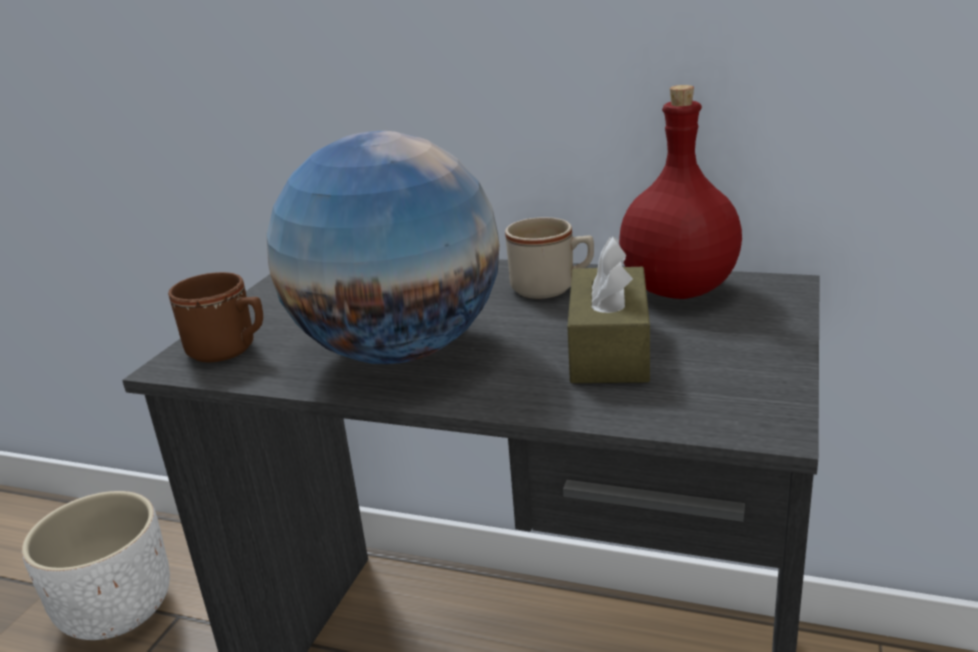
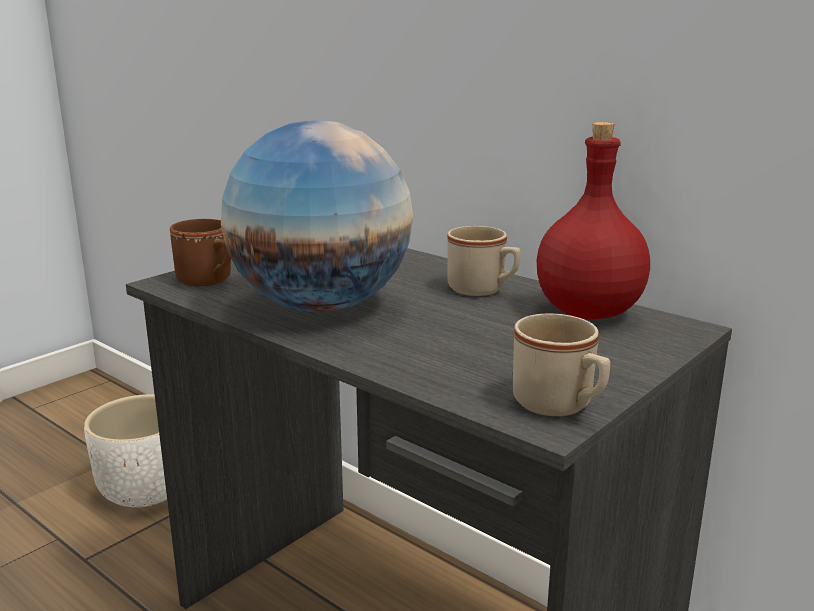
camera: 20 degrees right, 5 degrees down
brown tissue box [567,236,650,383] -> none
none -> beige mug [513,314,610,416]

